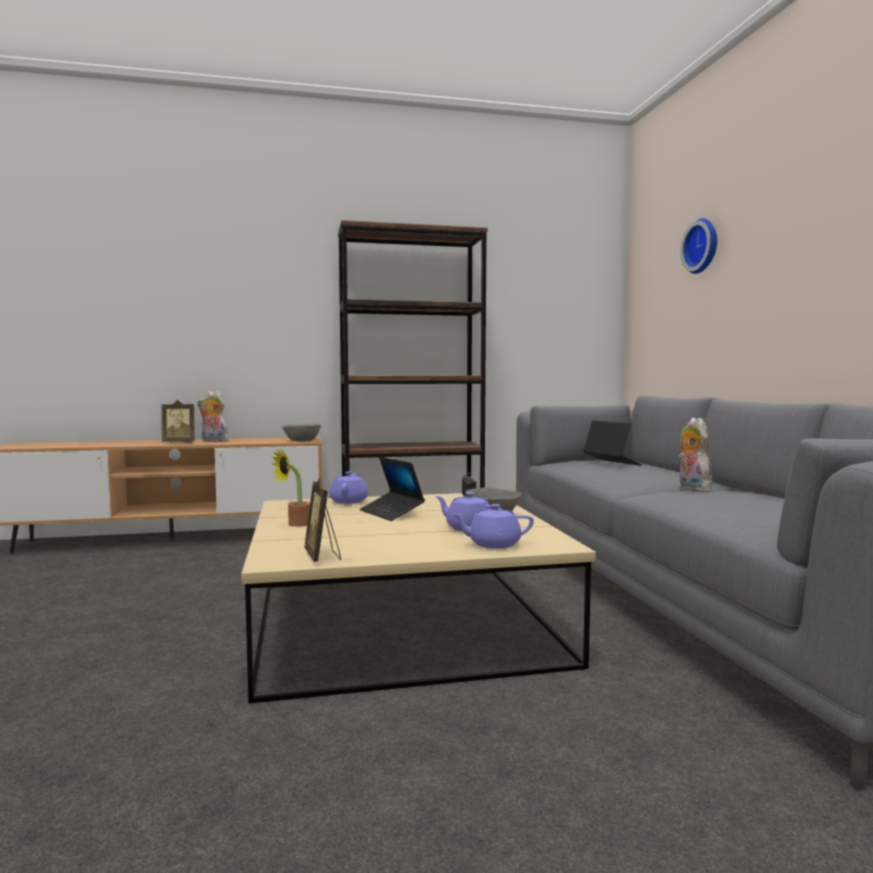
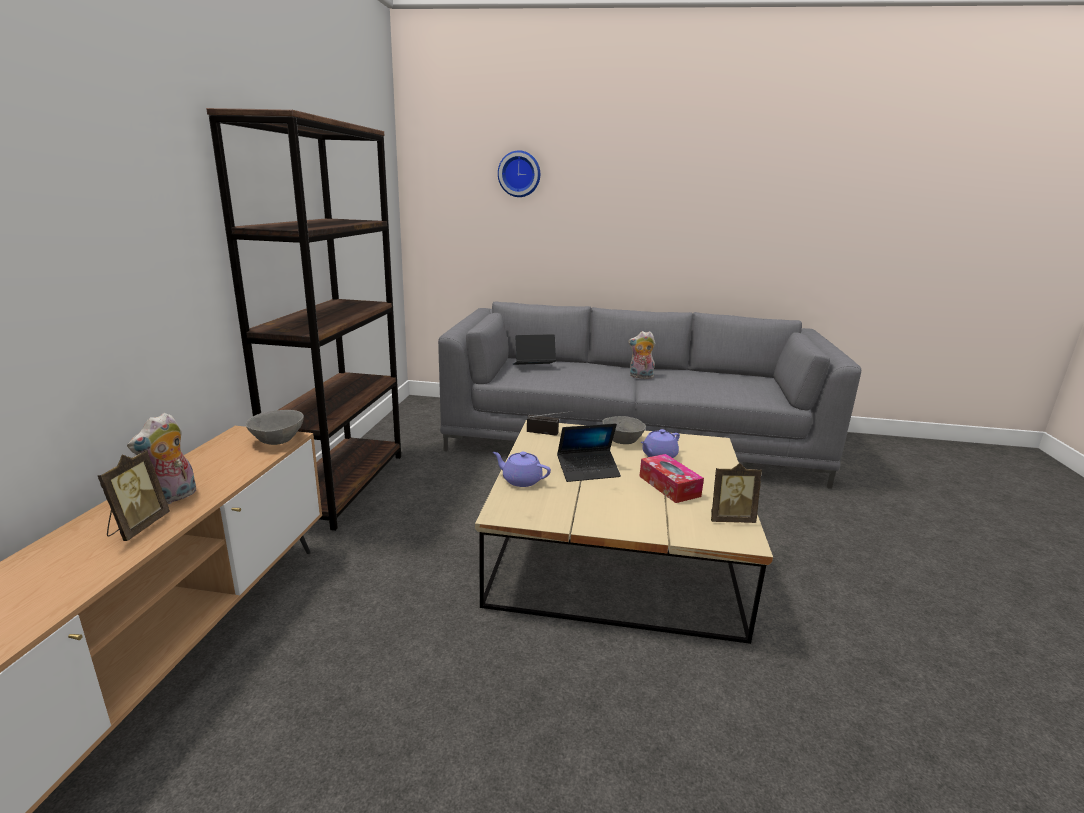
camera: 70 degrees left, 15 degrees up
potted plant [272,449,310,527] -> none
purple teapot [452,504,534,549] -> none
none -> tissue box [639,454,704,503]

